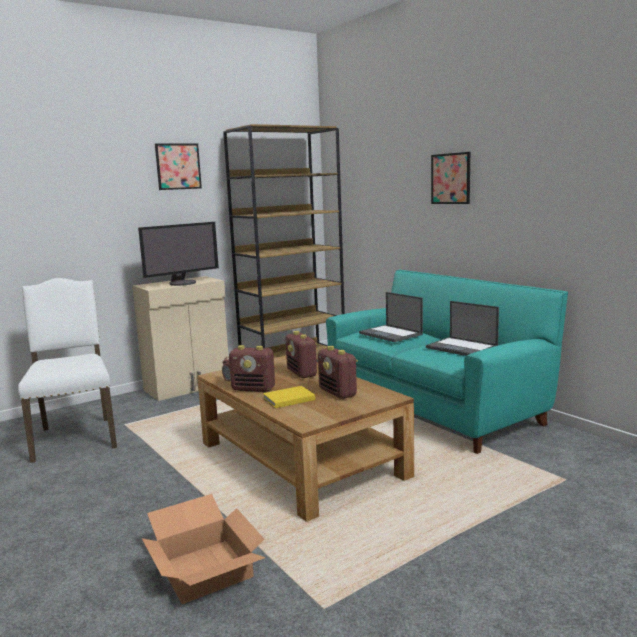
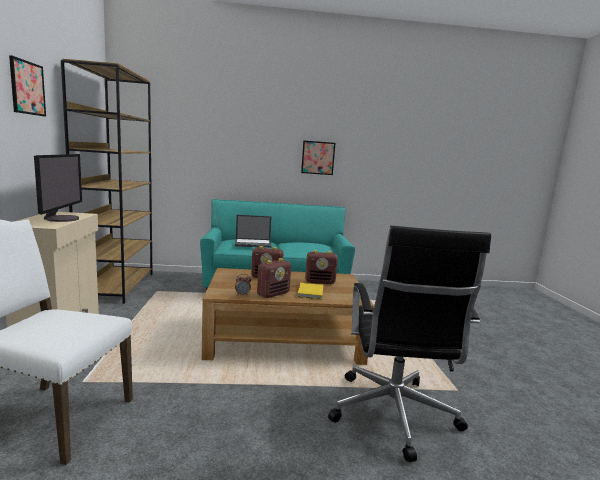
camera: 60 degrees left, 0 degrees up
cardboard box [142,494,266,604] -> black office chair [328,226,491,462]
laptop [426,301,499,356] -> none
picture [431,152,470,204] -> picture moved to [301,140,335,175]

